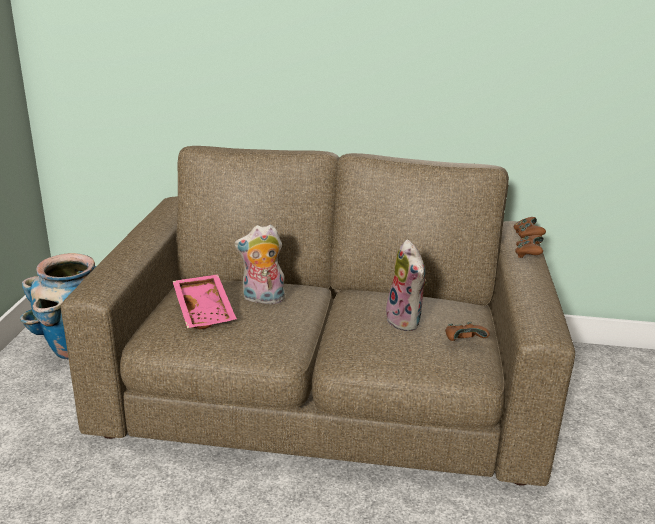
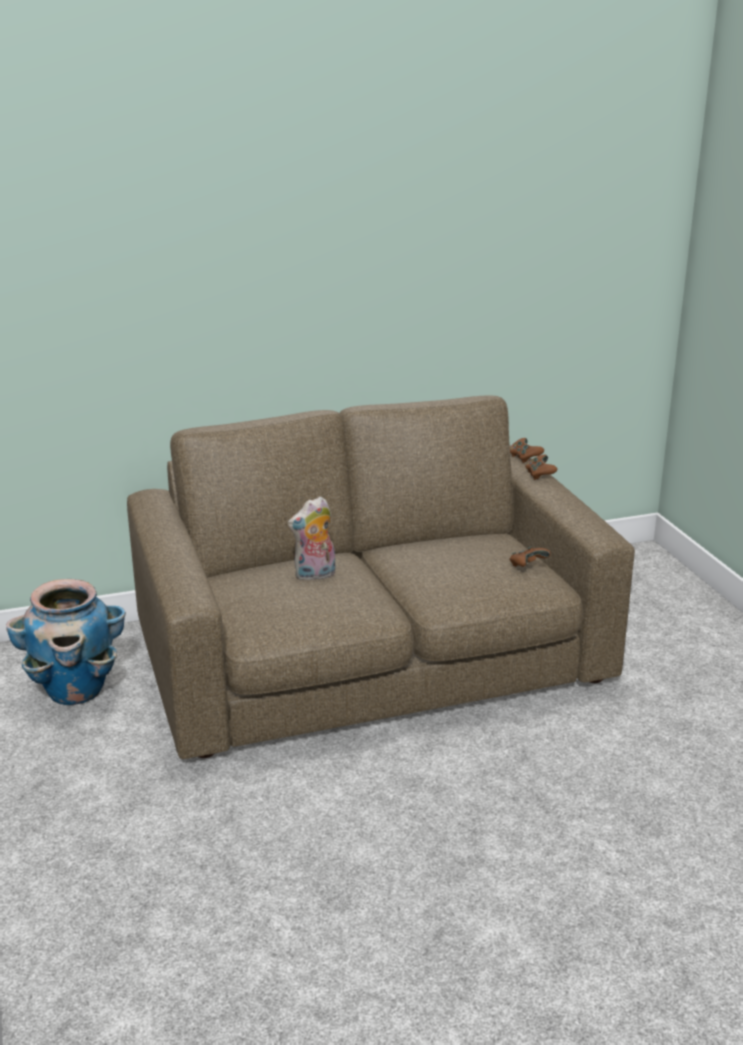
camera: 25 degrees left, 0 degrees up
pink tray [172,274,237,329] -> none
plush toy [386,240,427,331] -> none

